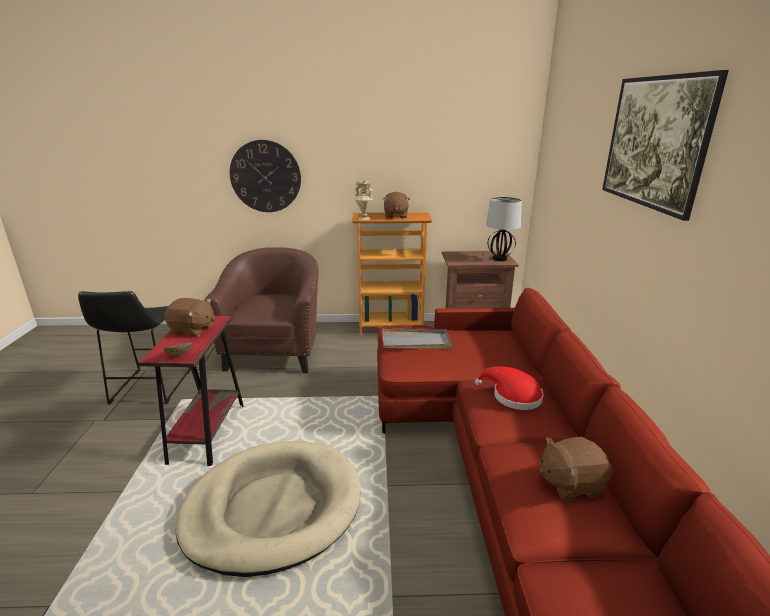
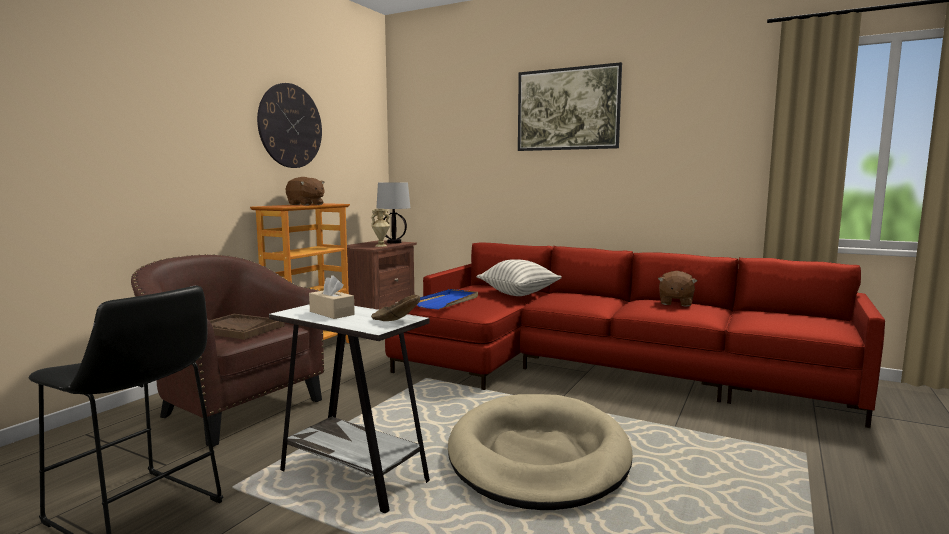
camera: 60 degrees left, 15 degrees down
red side table [138,316,244,466] -> white side table [269,304,430,513]
brown plush toy [164,298,215,337] -> beige tissue box [309,275,355,319]
wall clock [230,140,301,212] -> wall clock moved to [257,83,322,168]
beige vase [355,181,373,220] -> beige vase moved to [371,209,390,247]
grey tray [382,329,452,349] -> blue tray [417,289,478,309]
red hat [475,366,543,410] -> none
none -> brown tray [209,314,285,340]
none -> pillow [476,259,562,296]

